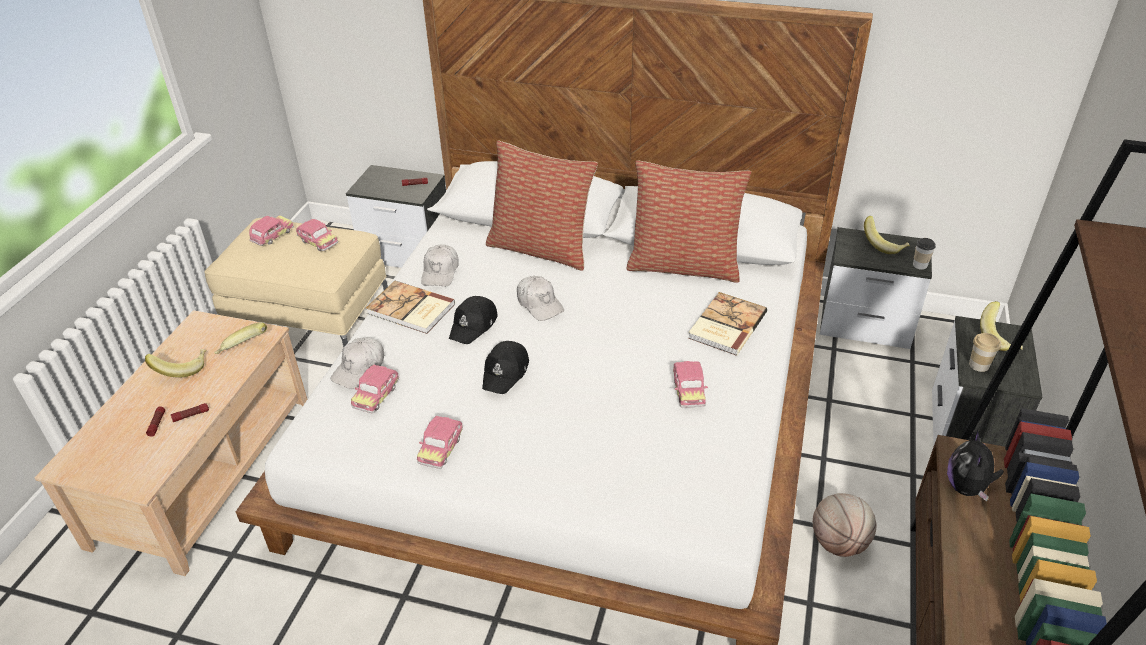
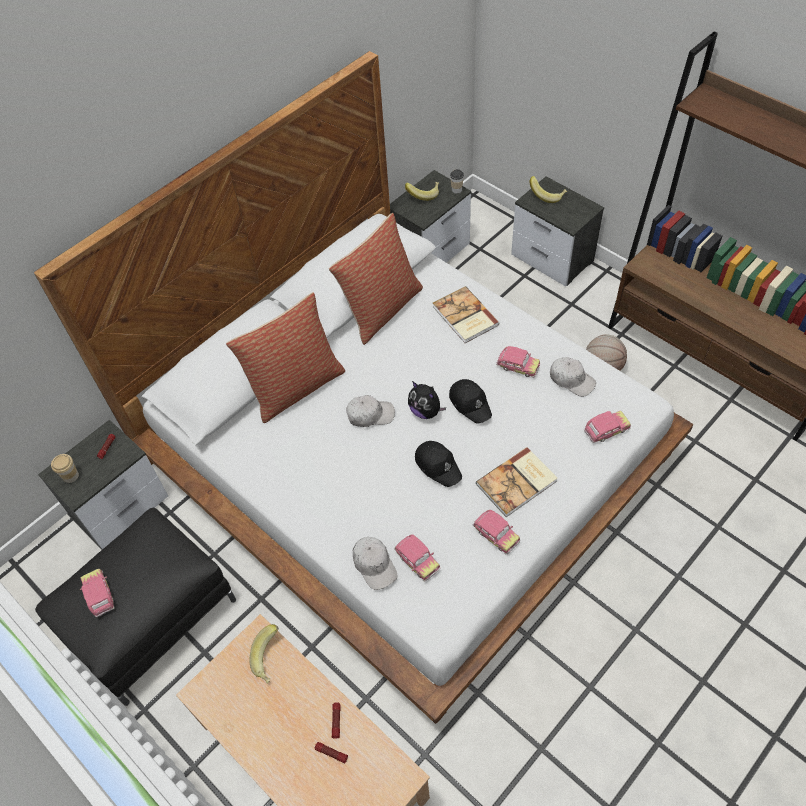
camera: 60 degrees left, 15 degrees up
banana [145,349,206,377] -> none
beige ottoman [204,218,388,347] -> black ottoman [35,508,236,706]
toy car [296,219,338,251] -> toy car moved to [584,411,631,443]
book [366,281,455,334] -> book moved to [476,447,557,517]
white cap [421,244,458,287] -> white cap moved to [550,357,596,397]
black cap [449,296,498,344] -> black cap moved to [449,379,492,424]
plush toy [947,430,1004,501] -> plush toy moved to [408,381,446,419]
cup [969,333,1001,372] -> cup moved to [51,454,79,483]

